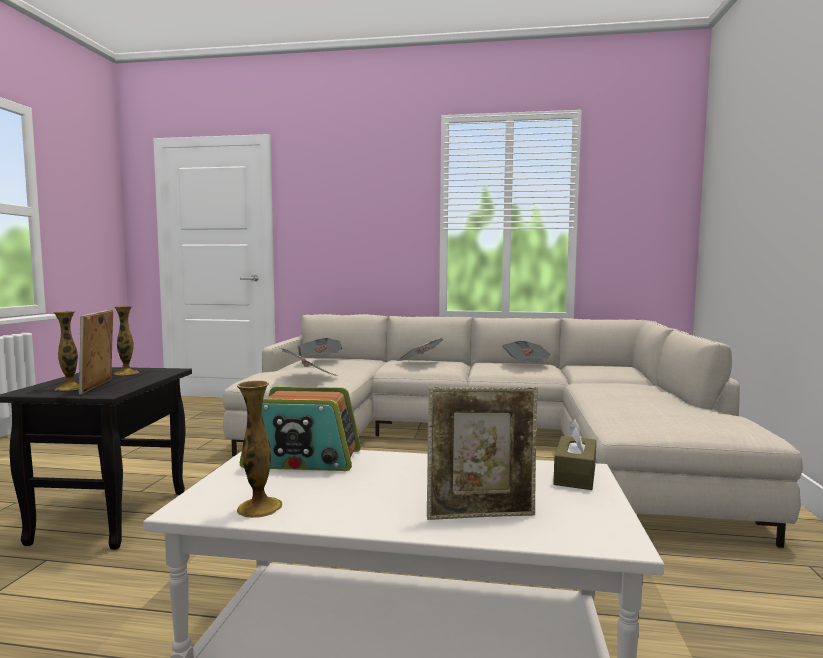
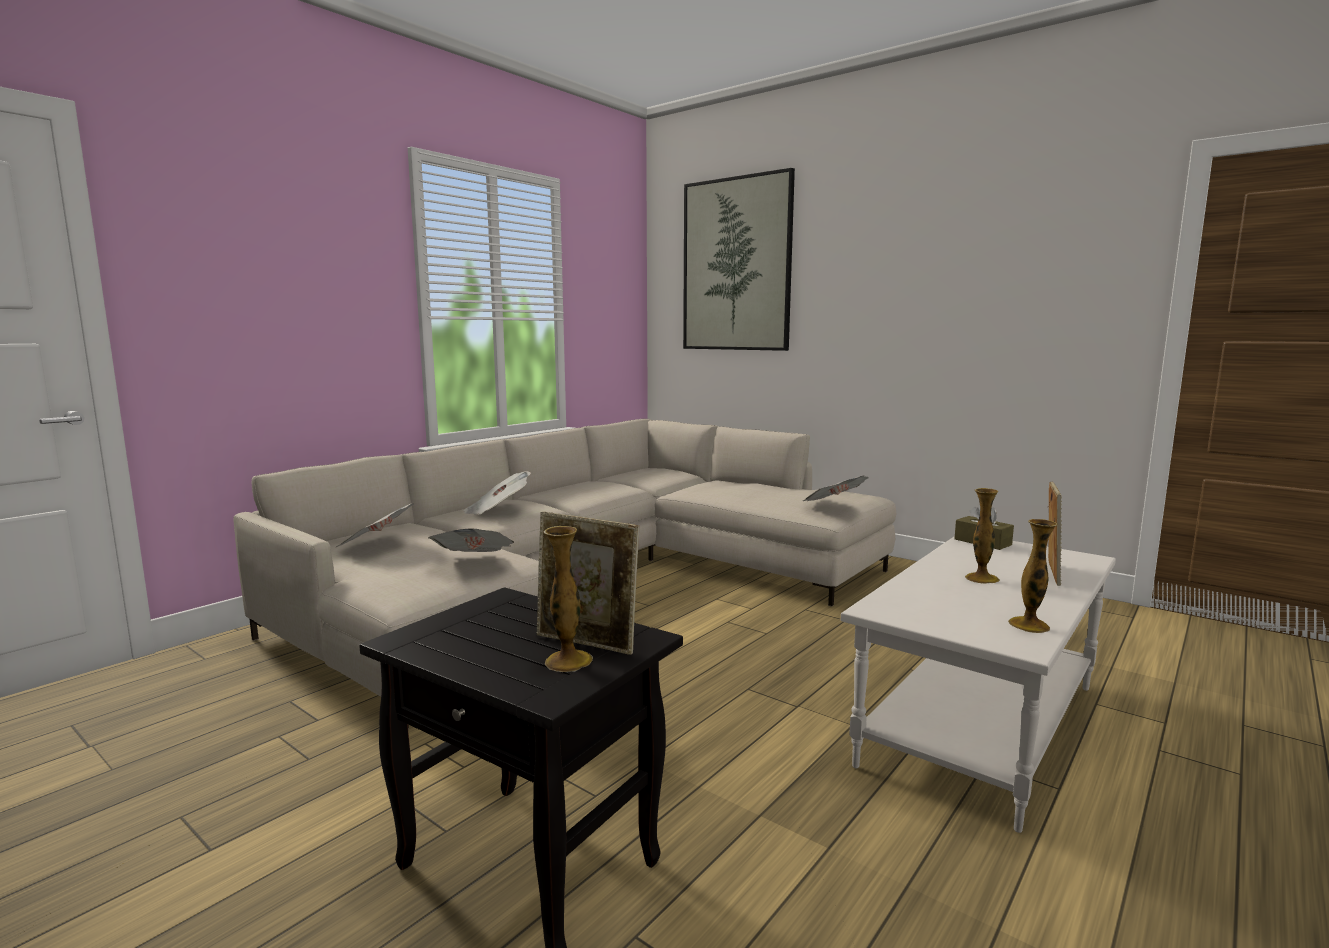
camera: 60 degrees left, 5 degrees up
vase [114,306,139,375] -> vase moved to [965,488,1000,584]
radio [240,386,361,471] -> none
newspaper [502,341,550,363] -> newspaper moved to [803,475,869,501]
none -> picture [683,168,795,351]

